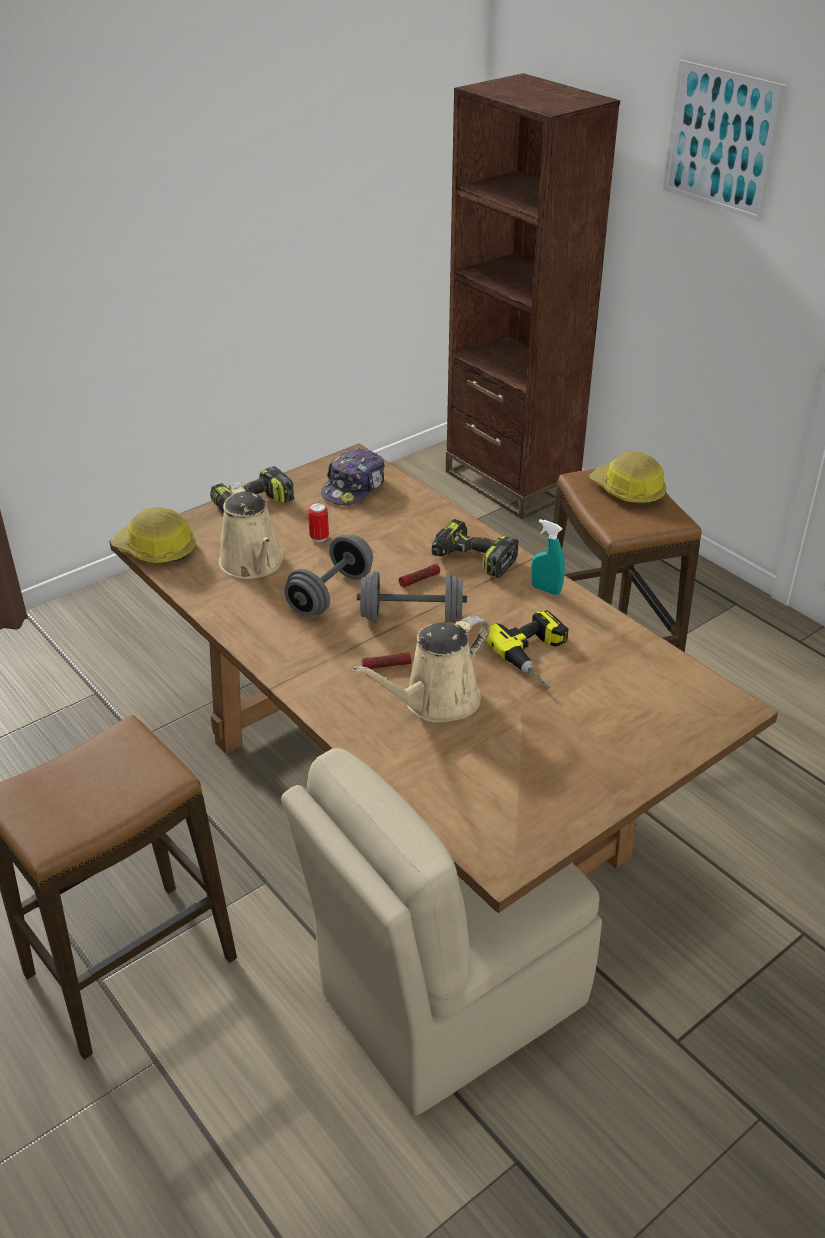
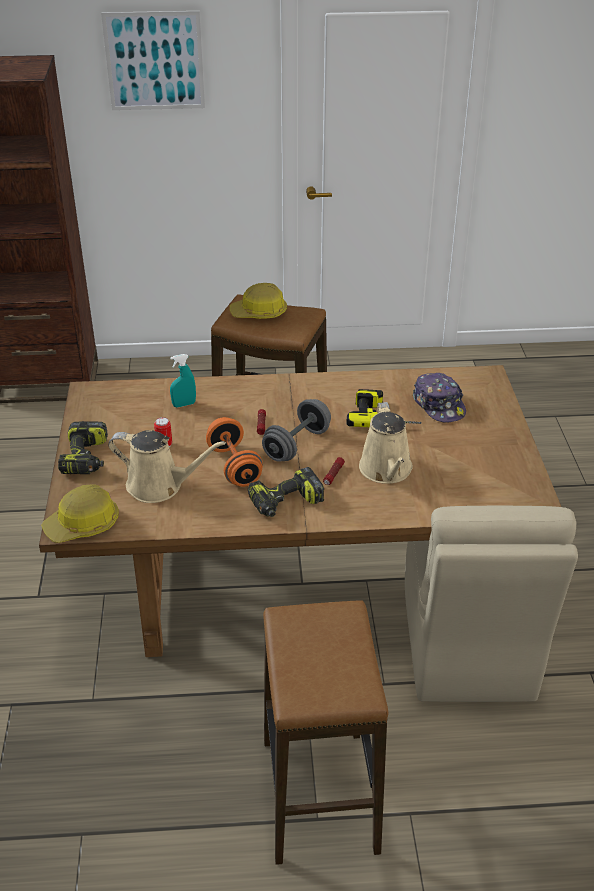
camera: 55 degrees left, 0 degrees up
grey dumbbell [284,535,373,616] -> orange dumbbell [206,417,263,487]
cap [321,448,385,506] -> cap moved to [413,373,466,423]
power drill [431,519,519,578] -> power drill moved to [248,467,324,517]
turquoise spray bottle [531,519,565,595] -> turquoise spray bottle moved to [170,354,196,407]

